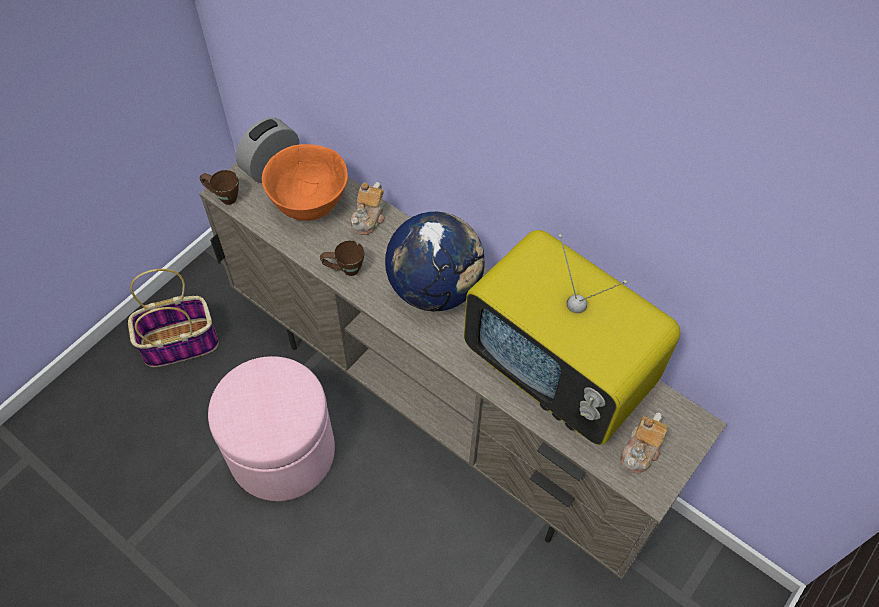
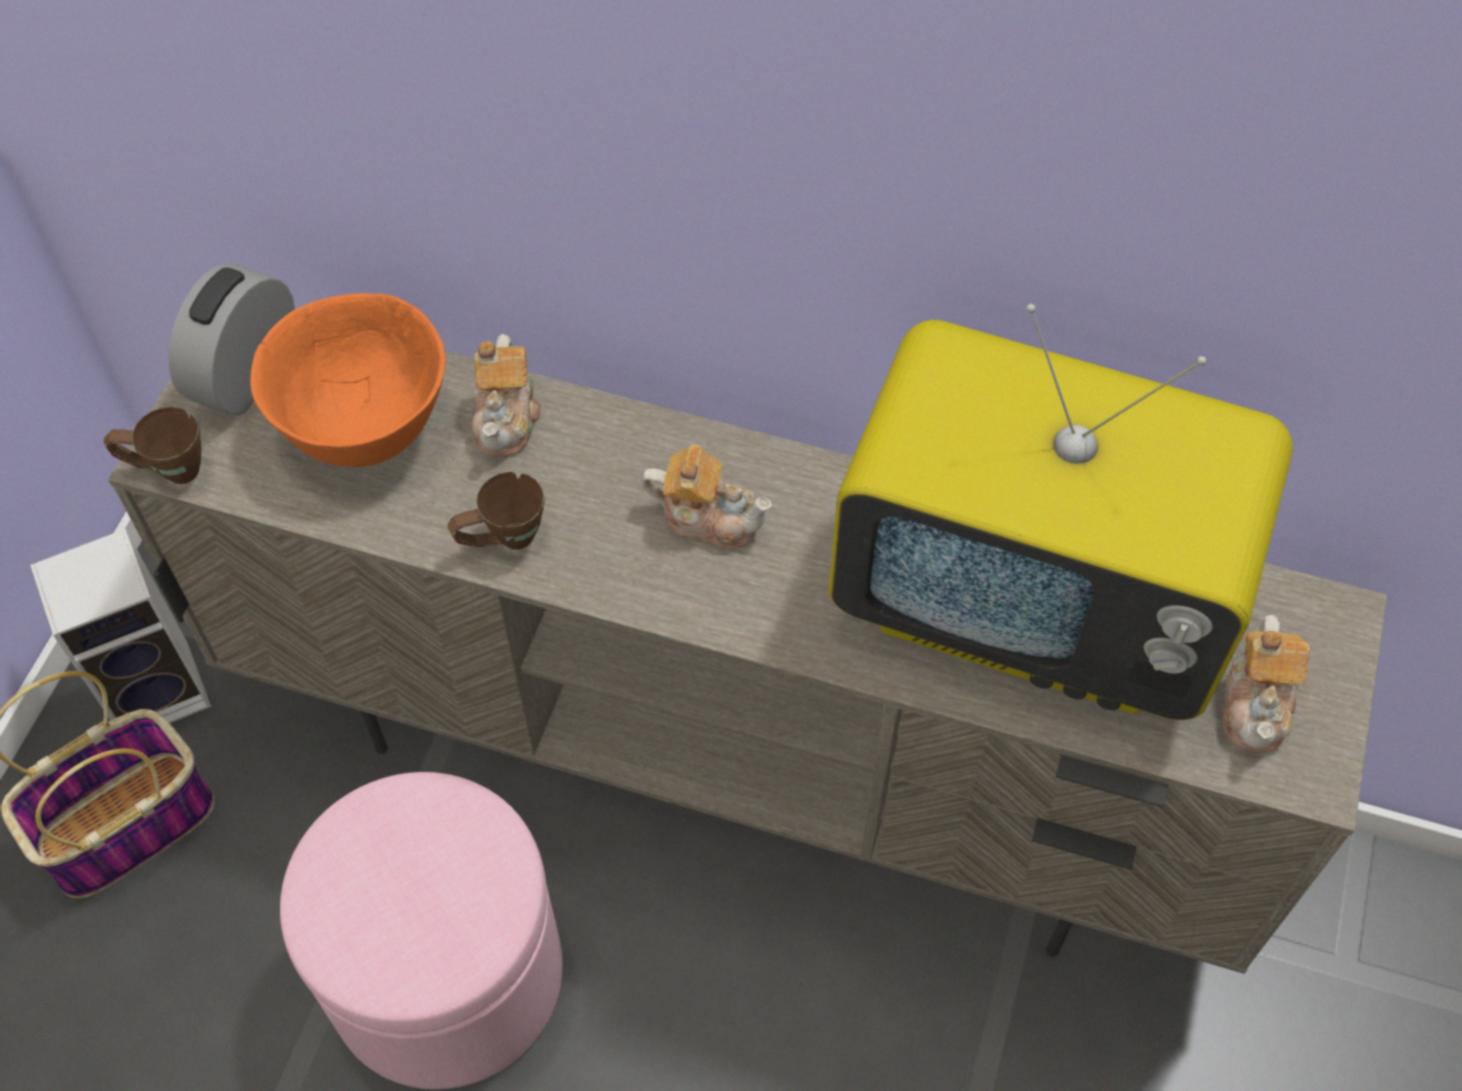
camera: 20 degrees left, 0 degrees up
globe [385,212,485,312] -> teapot [642,445,772,549]
none -> speaker [30,529,212,723]

